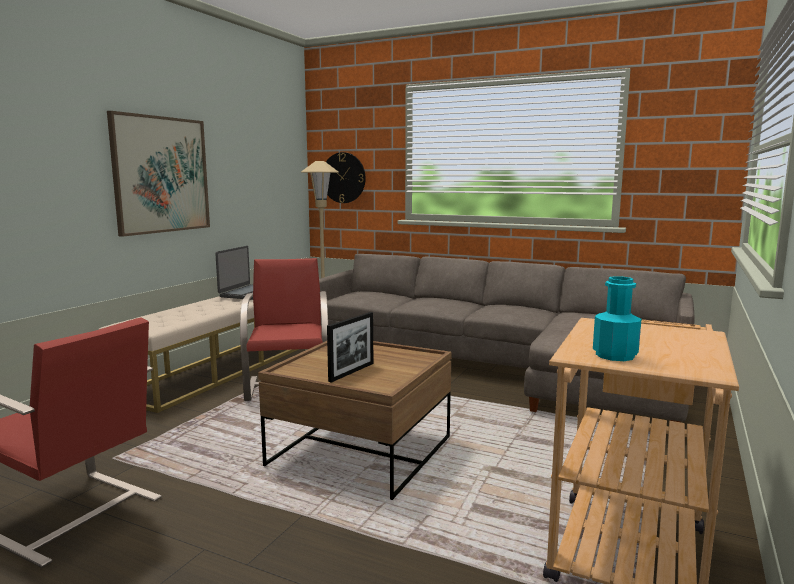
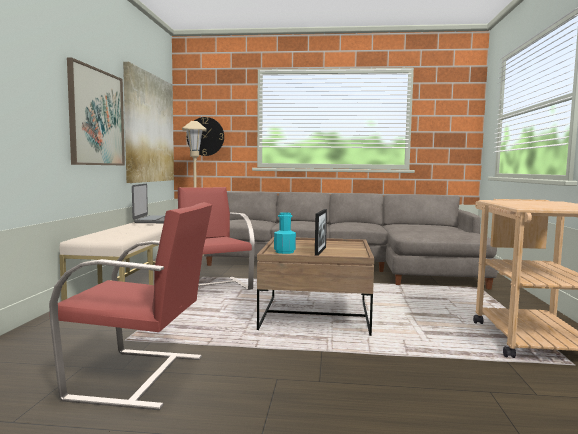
camera: 20 degrees left, 5 degrees down
turquoise bottle [593,276,641,361] -> turquoise bottle moved to [274,212,296,254]
none -> picture [123,62,174,183]

